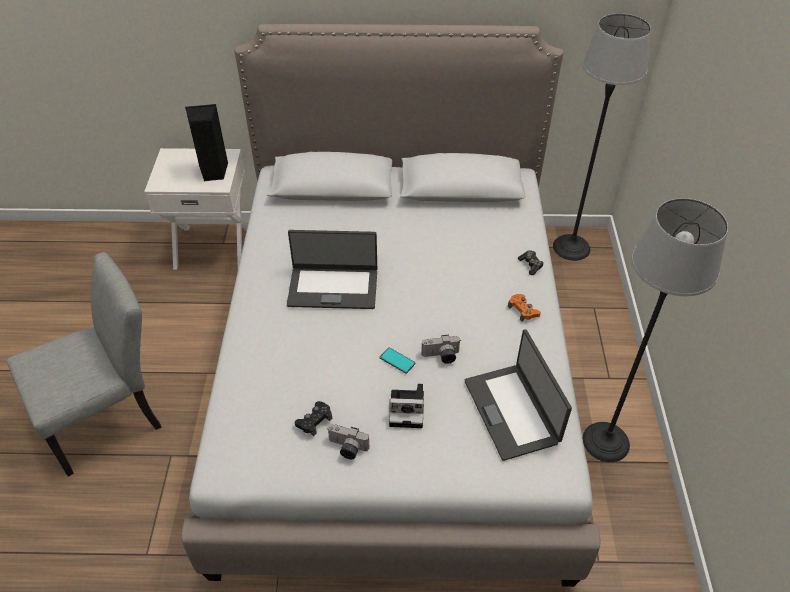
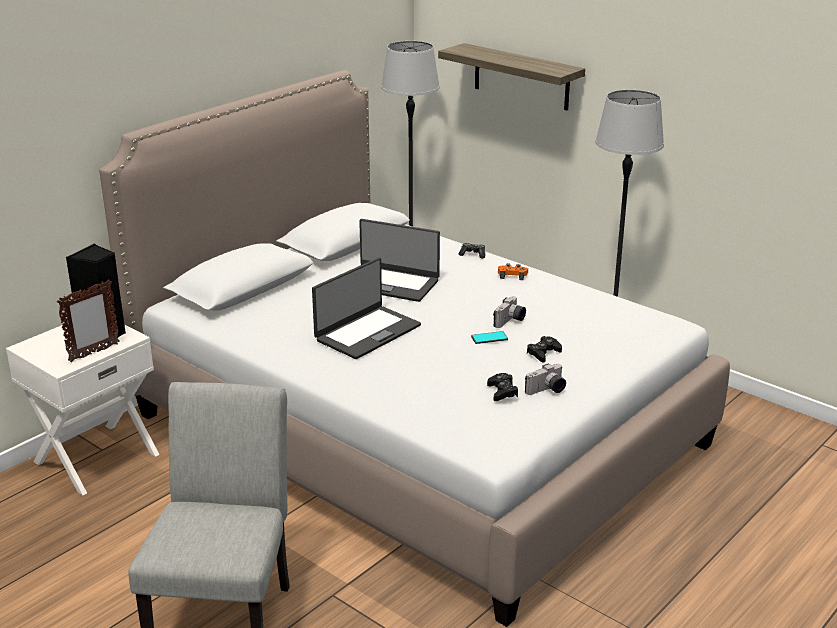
camera: 50 degrees left, 20 degrees down
camera [389,384,424,428] -> black game controller [527,336,562,363]
laptop [465,329,572,461] -> laptop moved to [359,219,440,302]
none -> picture frame [57,279,120,362]
none -> shelf [438,43,585,111]

